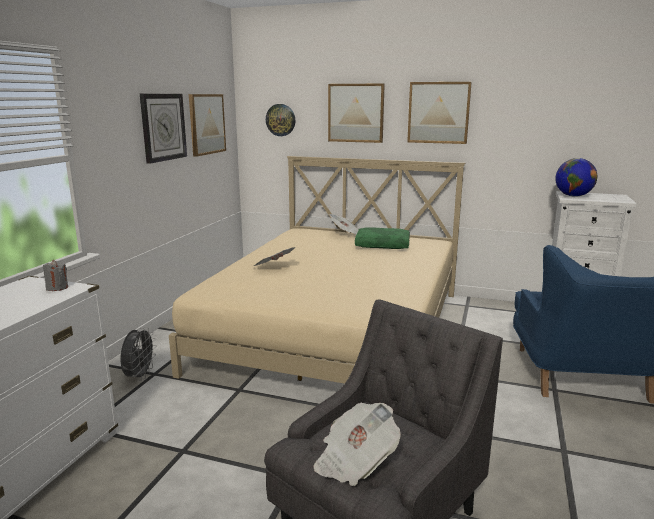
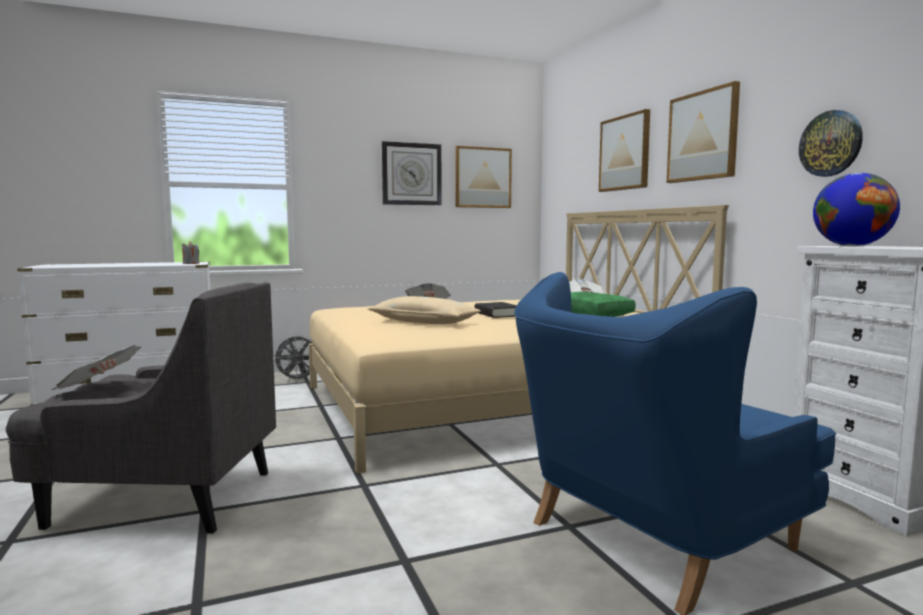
camera: 50 degrees right, 10 degrees down
wall clock [266,104,296,136] -> wall clock moved to [799,110,863,177]
none -> beige pillow [368,296,481,324]
none -> black book [474,302,517,318]

